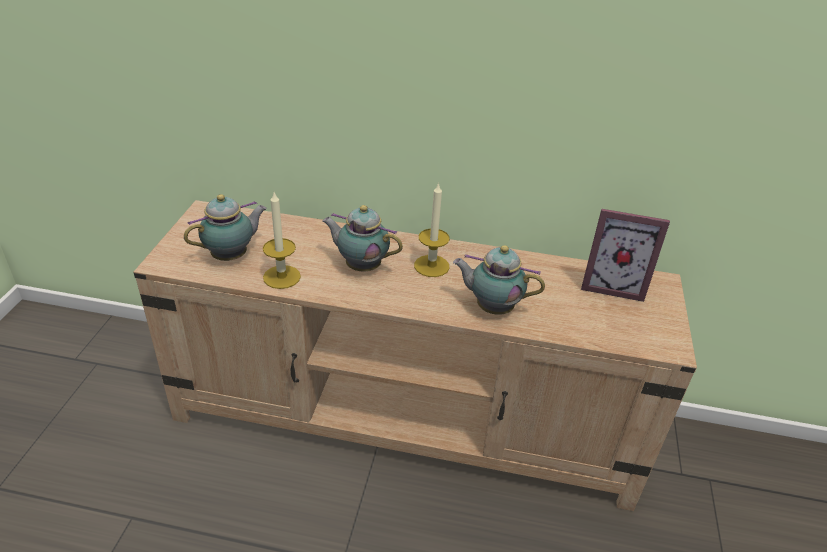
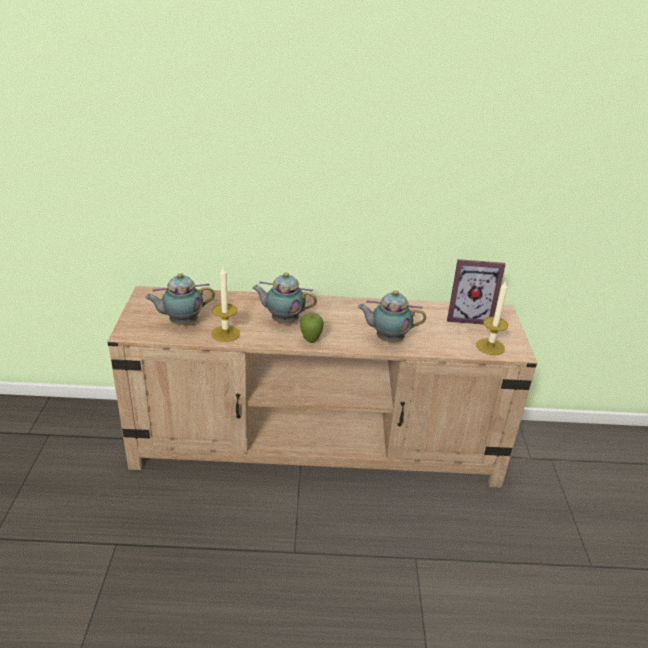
camera: 10 degrees left, 5 degrees down
teapot [184,194,267,261] -> teapot turned 150 degrees counterclockwise [145,273,215,325]
candle [414,182,450,277] -> candle moved to [476,281,508,355]
none -> apple [300,313,324,343]

